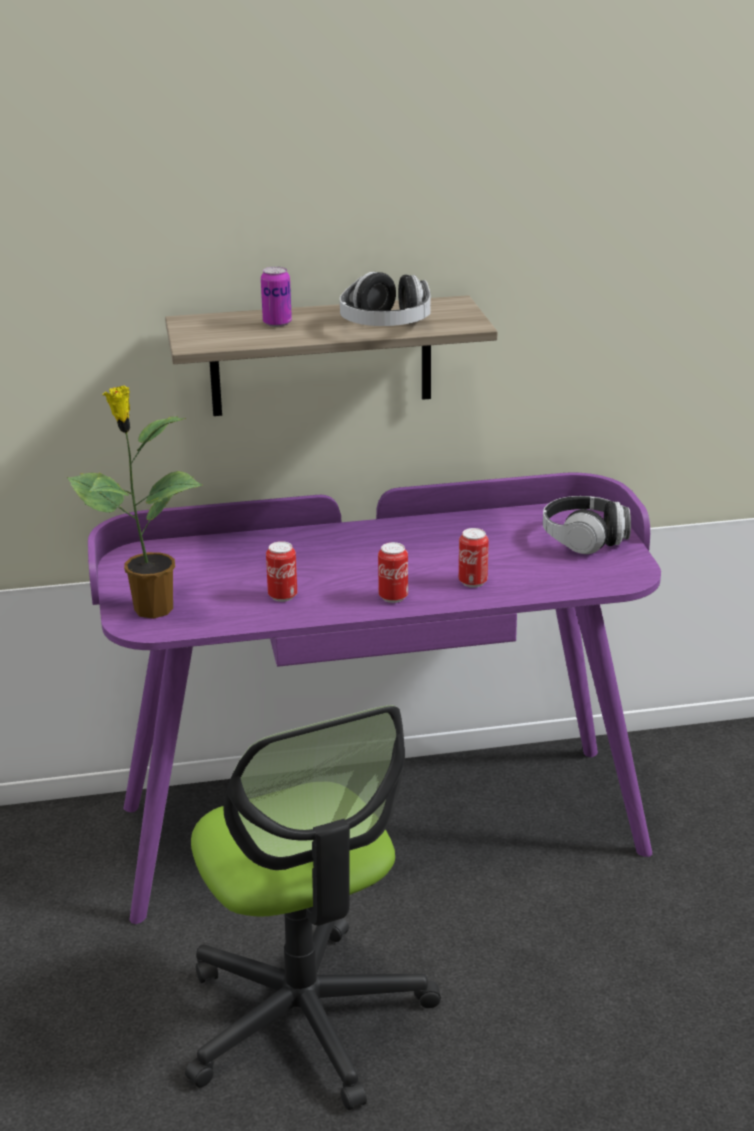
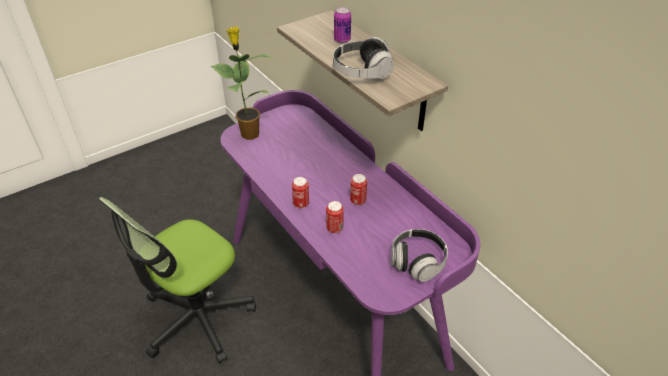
camera: 65 degrees right, 15 degrees up
can [266,541,297,602] -> can moved to [350,174,367,205]

